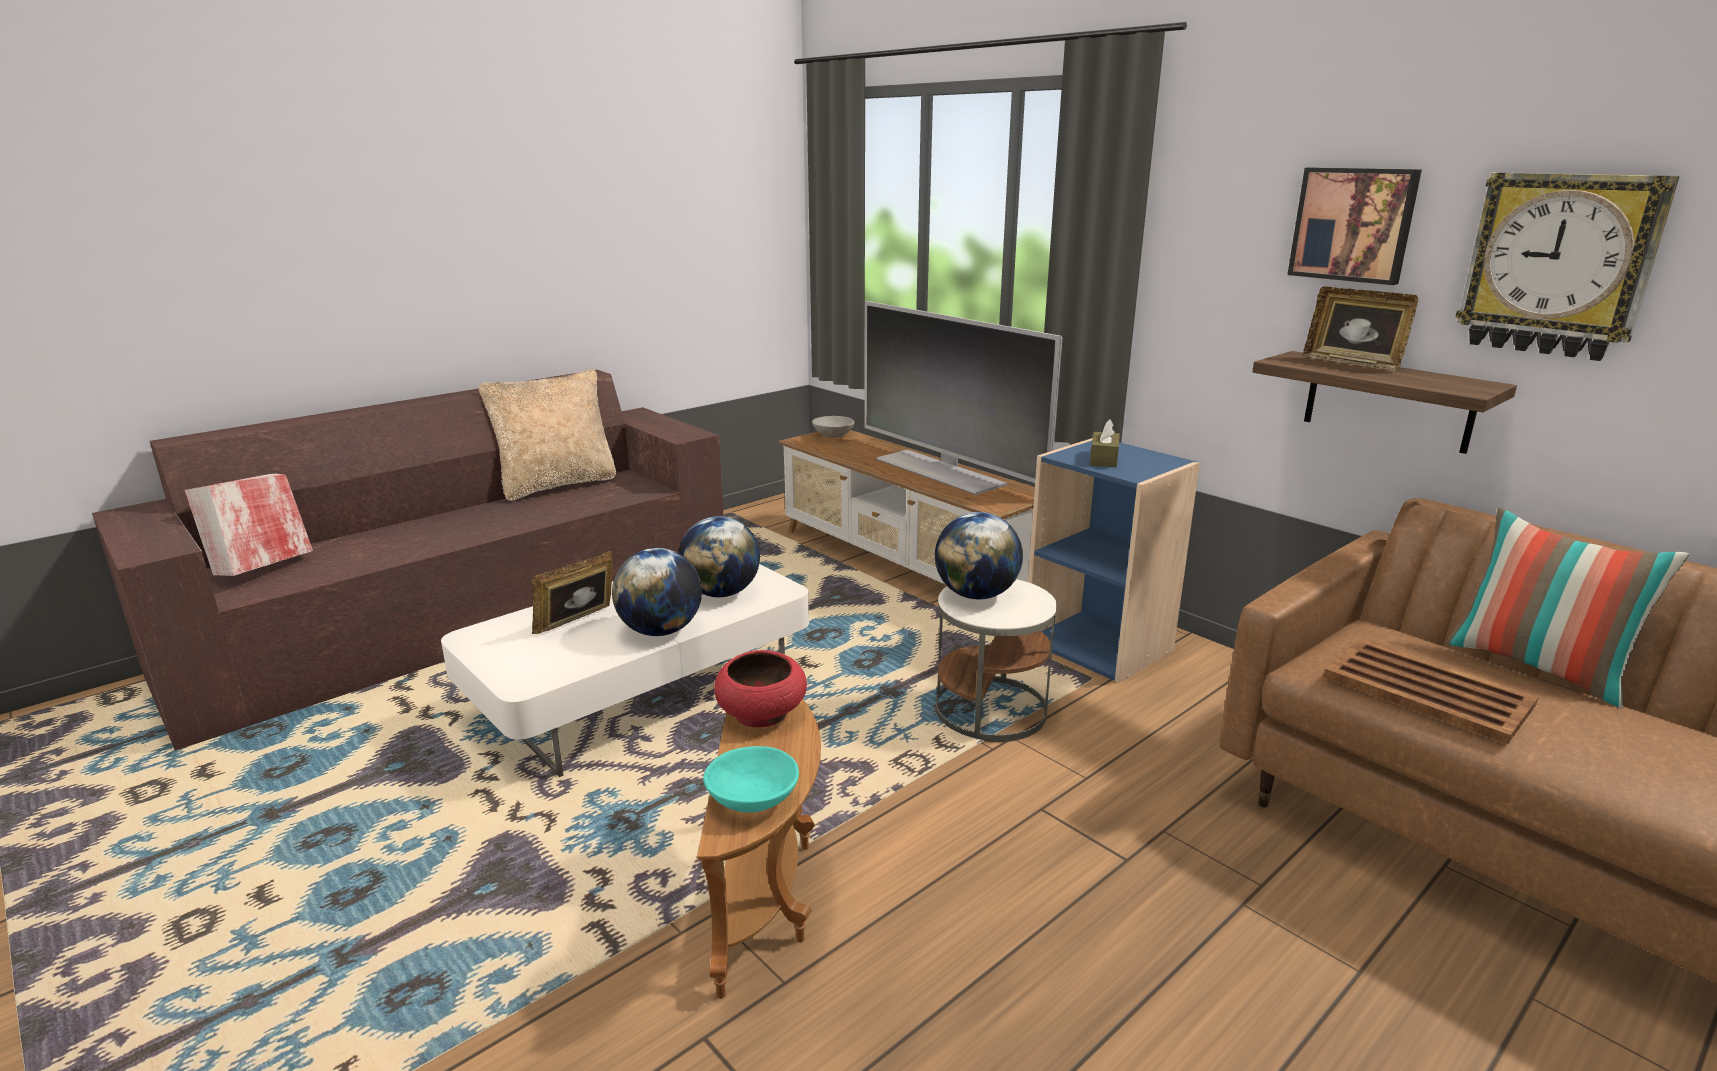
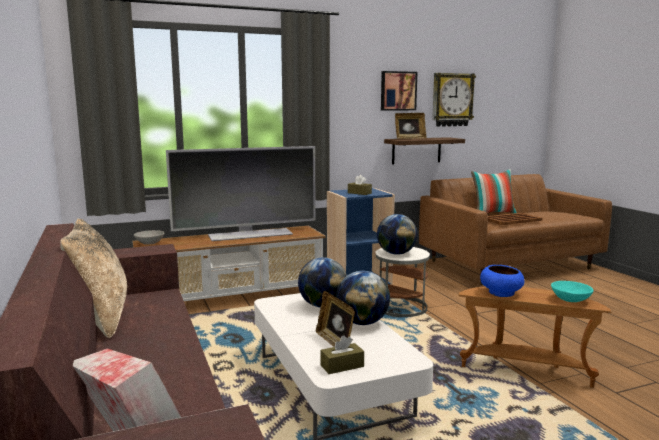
camera: 70 degrees left, 10 degrees down
red bowl [714,650,807,727] -> blue bowl [480,265,525,297]
none -> brown tissue box [320,335,364,374]

